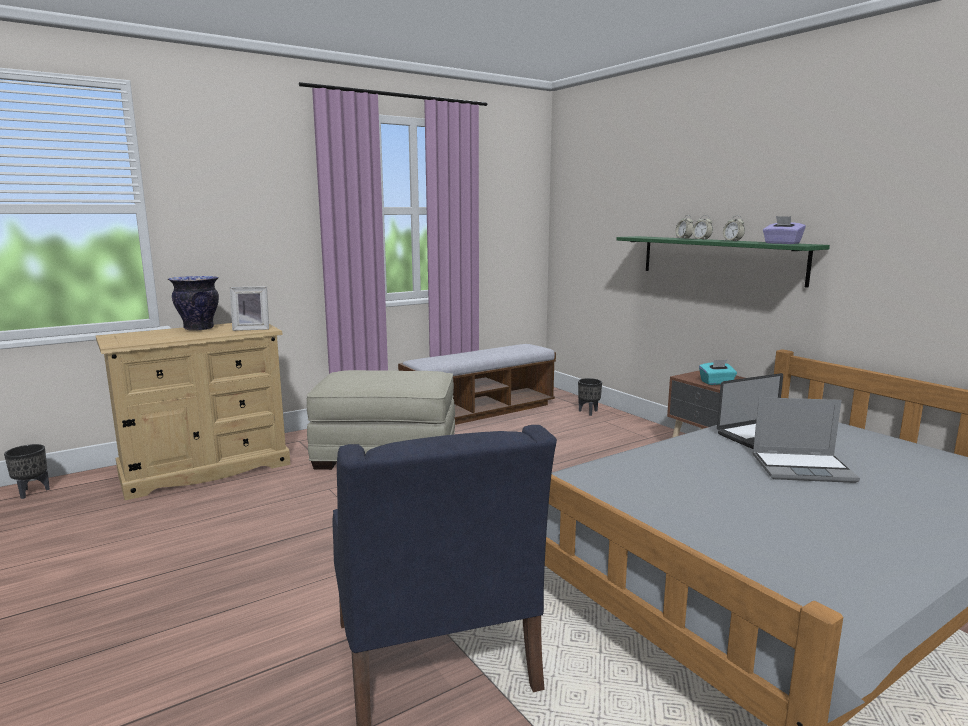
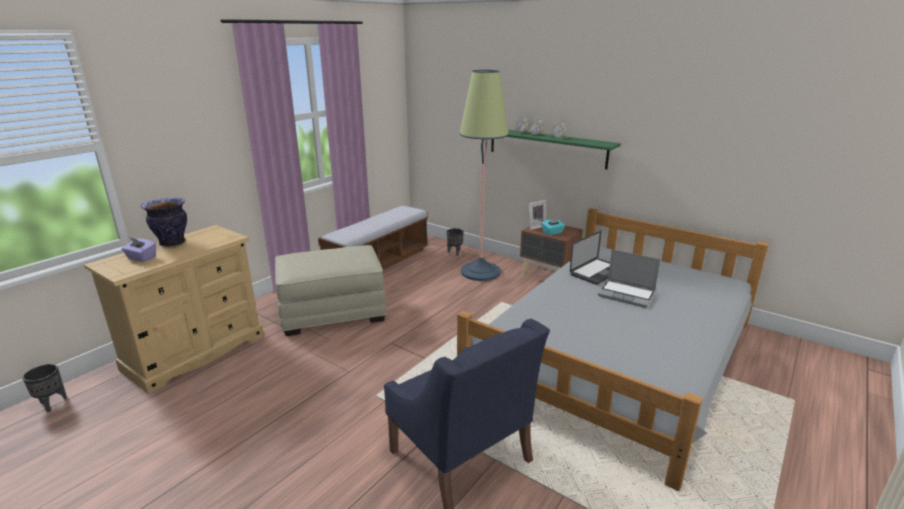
camera: 20 degrees left, 10 degrees up
picture frame [230,286,269,331] -> picture frame moved to [529,200,547,230]
laptop [752,397,860,483] -> laptop turned 45 degrees clockwise [598,249,660,308]
purple tissue box [763,216,806,244] -> purple tissue box moved to [121,238,156,262]
none -> floor lamp [460,70,509,281]

